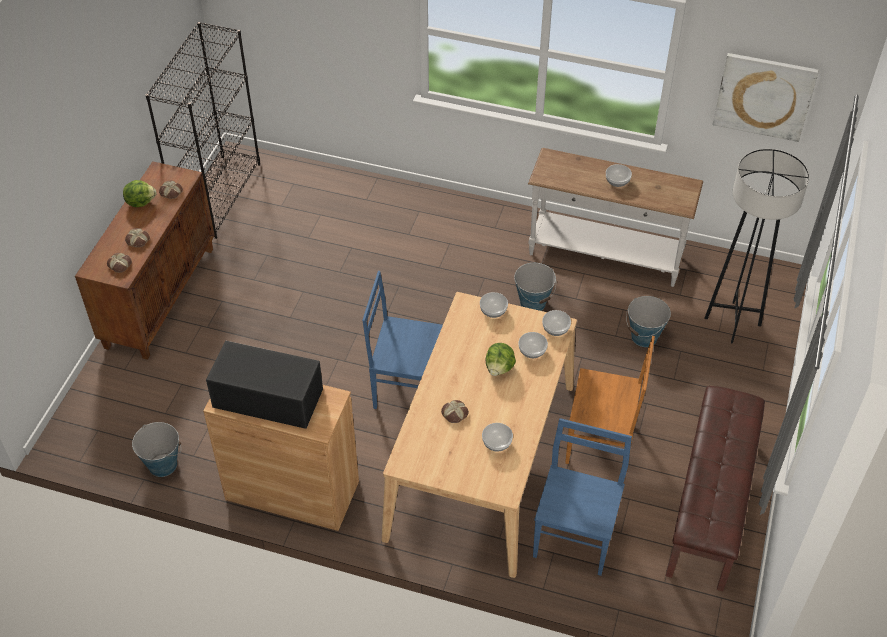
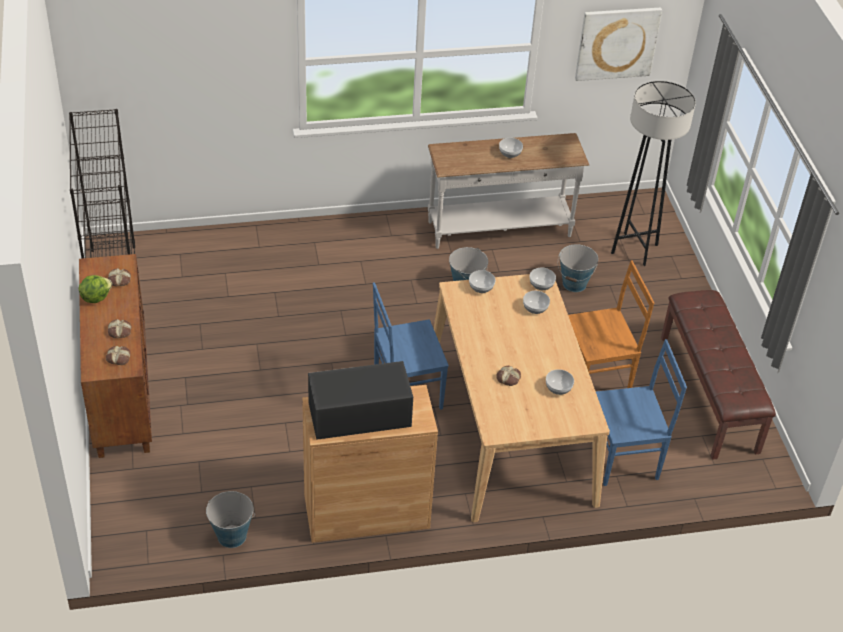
camera: 30 degrees left, 5 degrees down
lettuce [485,343,516,376] -> none
blue chair [533,418,632,576] -> blue chair turned 90 degrees clockwise [596,339,687,486]

